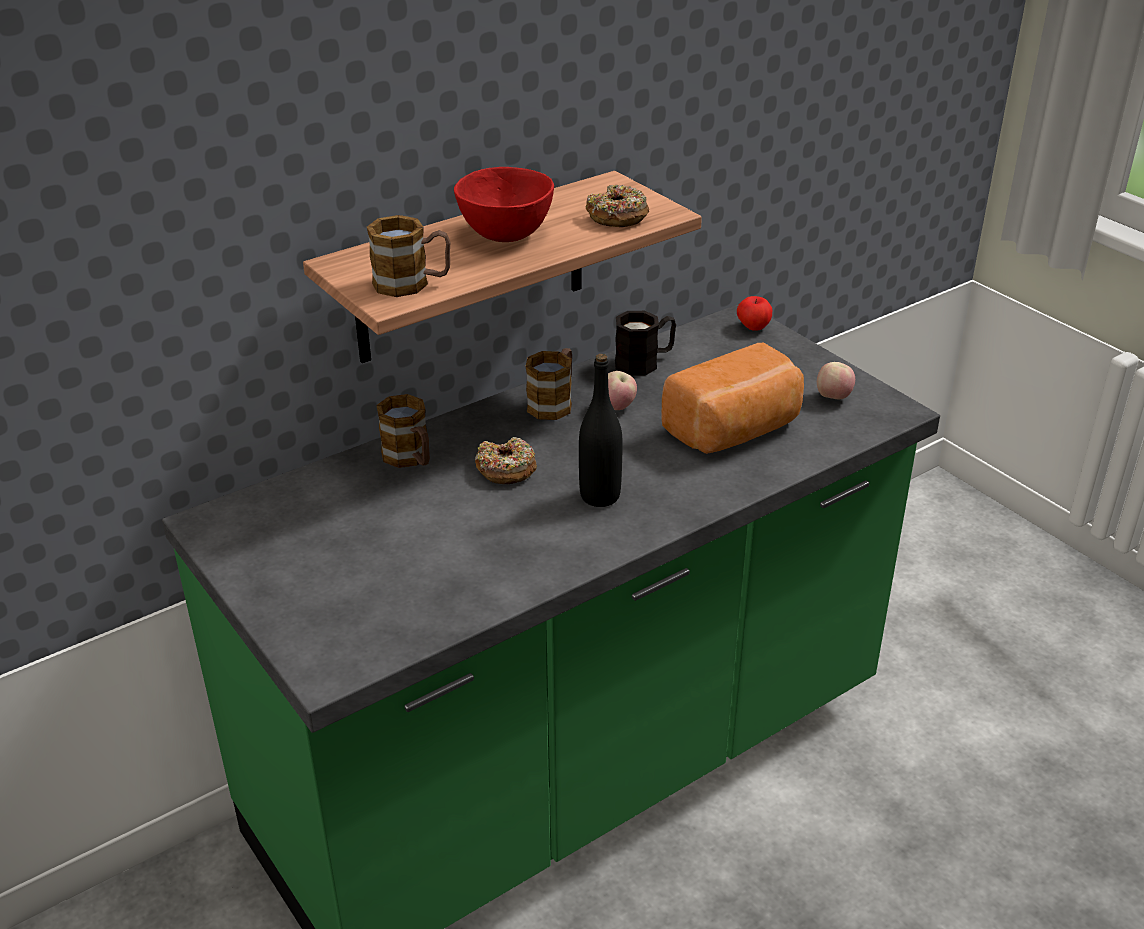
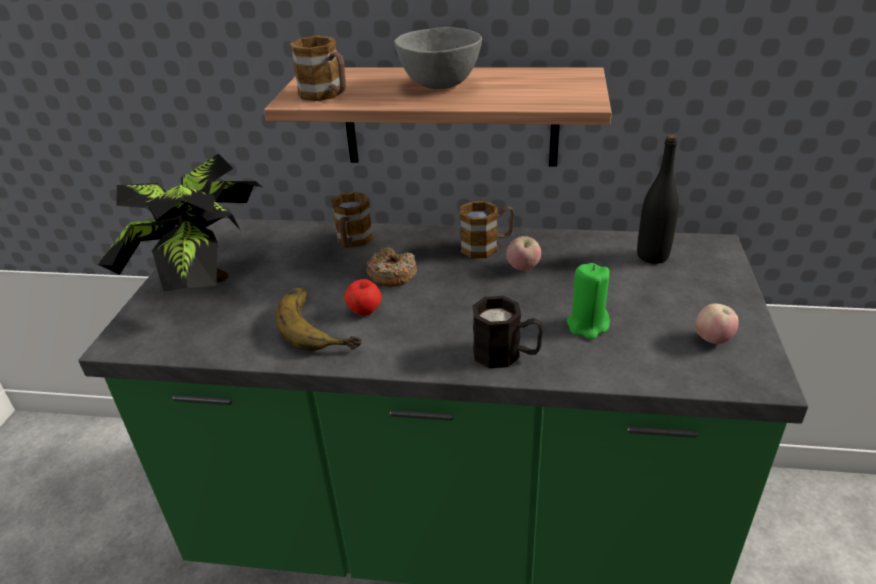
camera: 45 degrees right, 0 degrees up
red bowl [454,167,554,242] -> grey bowl [394,27,482,89]
black bottle [579,354,623,507] -> black bottle moved to [637,135,679,264]
donut [586,184,649,227] -> none
black mug [615,311,676,376] -> black mug moved to [472,296,544,368]
bread [662,343,804,454] -> green candle [567,263,610,340]
apple [737,296,772,331] -> apple moved to [344,279,382,316]
none -> potted plant [98,153,264,292]
none -> banana [276,288,362,351]

